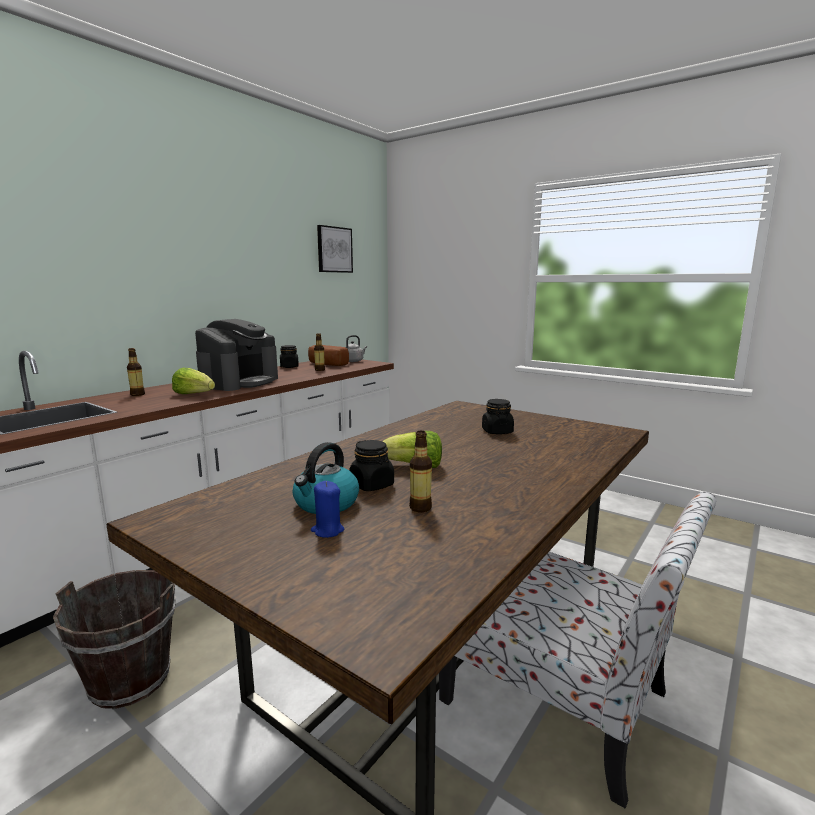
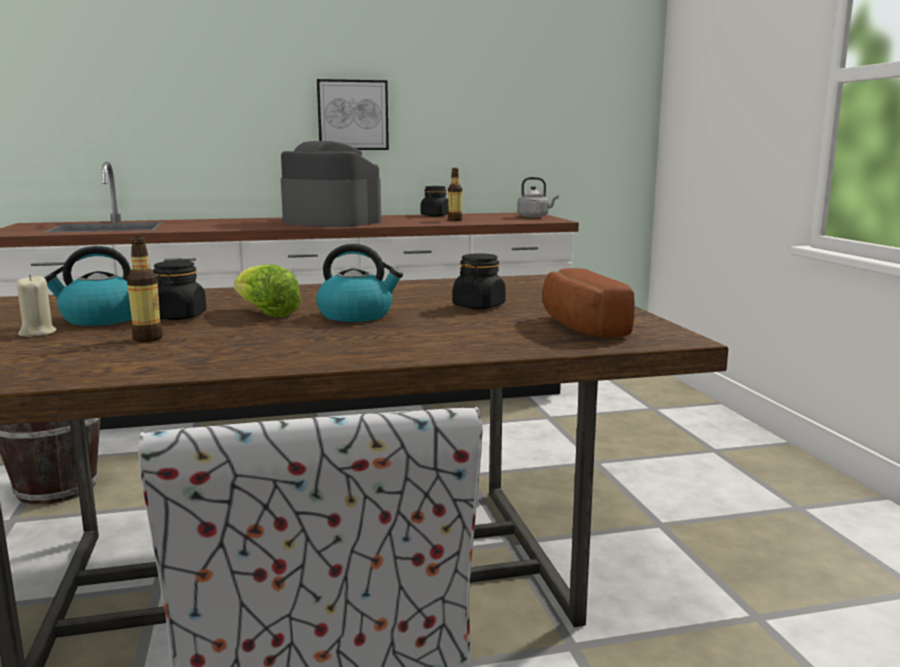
camera: 40 degrees right, 0 degrees up
bottle [127,348,145,396] -> none
lettuce [172,368,215,394] -> none
coffee machine [195,319,278,391] -> coffee machine turned 120 degrees counterclockwise [281,141,381,227]
bread [308,345,349,366] -> bread moved to [542,268,635,338]
blue candle [311,481,345,538] -> beige candle [17,275,57,337]
picture [317,225,353,273] -> picture moved to [317,79,389,150]
none -> kettle [316,244,403,322]

